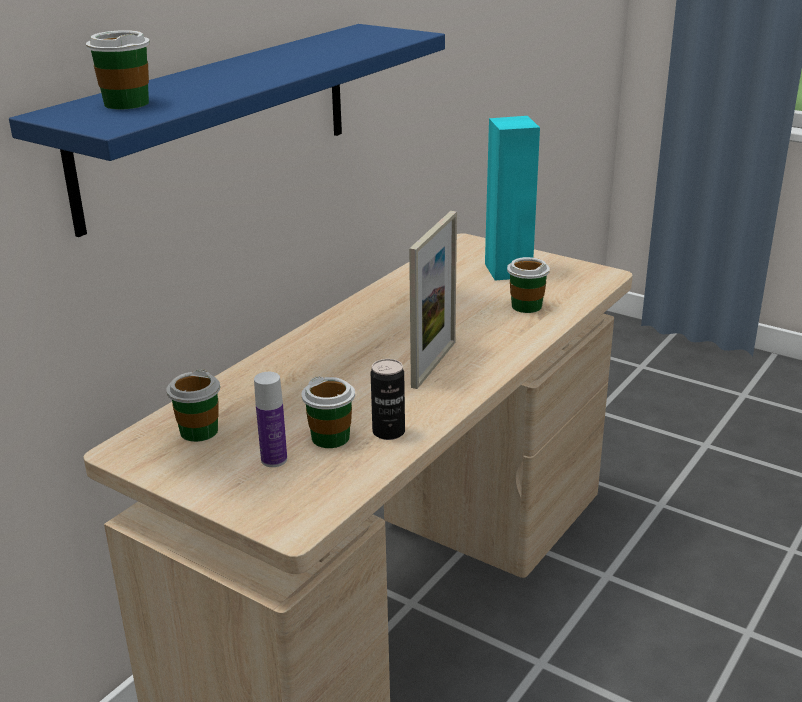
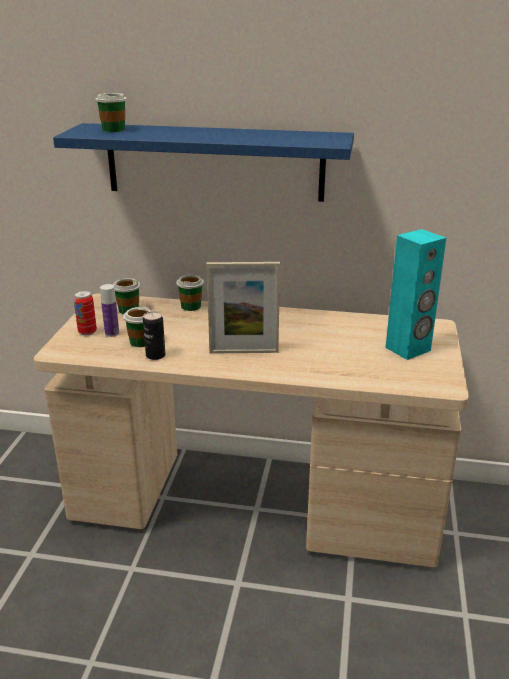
camera: 65 degrees right, 0 degrees up
cup [507,257,550,313] -> cup moved to [176,275,204,311]
none -> can [74,290,97,336]

